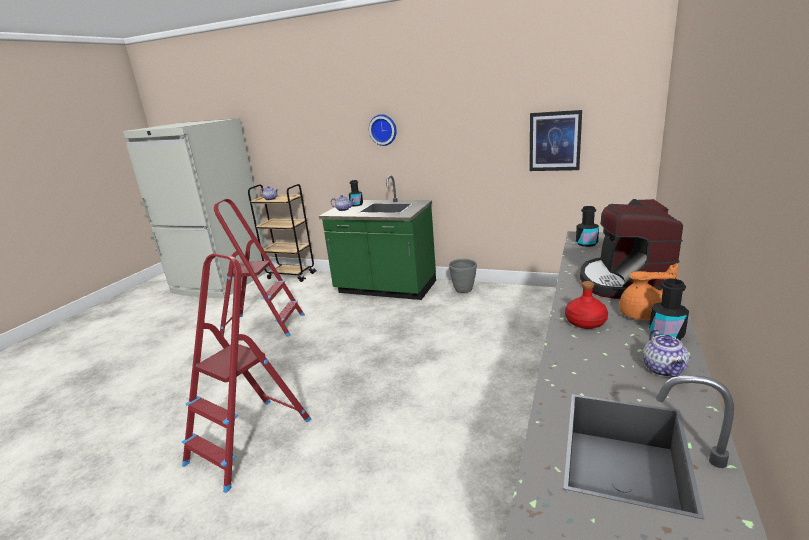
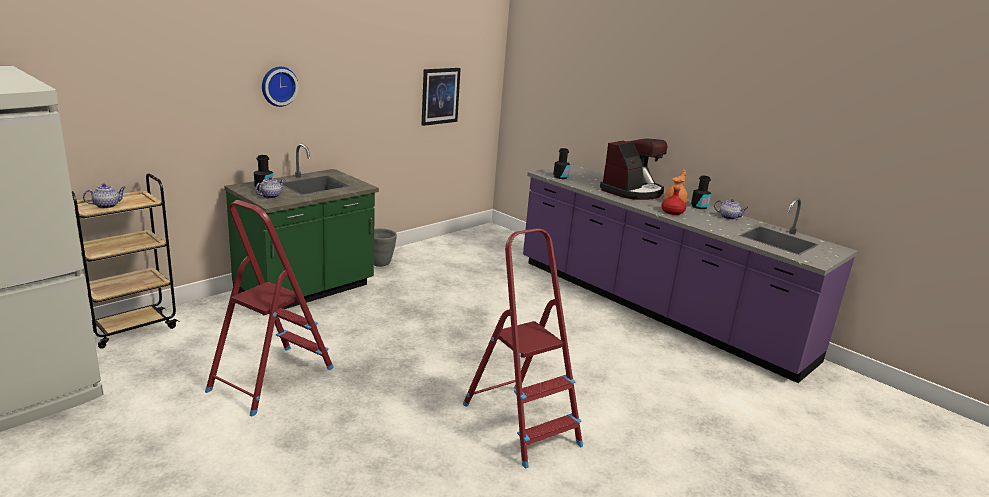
camera: 70 degrees left, 0 degrees up
coffee machine [580,199,683,299] -> coffee machine turned 75 degrees counterclockwise [600,138,668,200]

